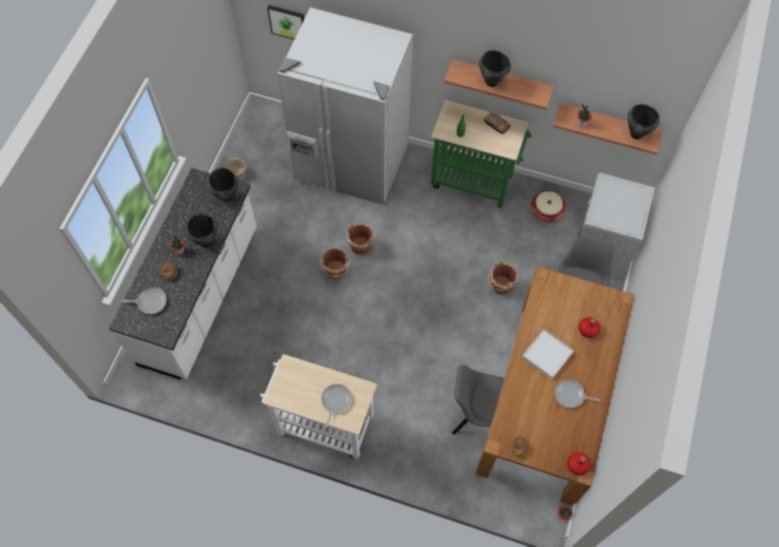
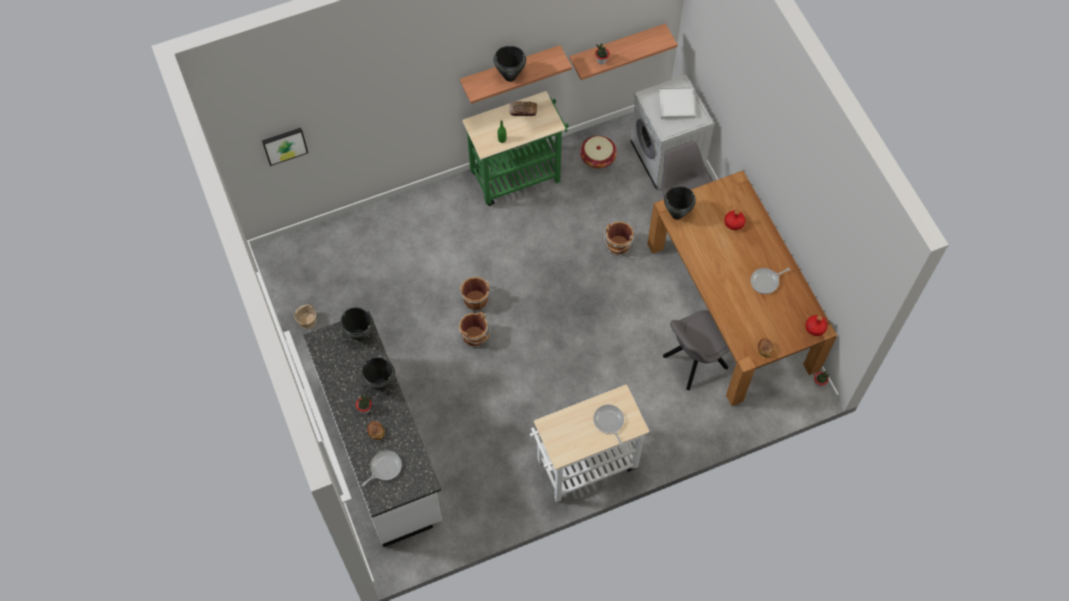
camera: 40 degrees left, 0 degrees up
white fridge [277,8,413,205] -> none
white tray [522,329,574,379] -> white tray moved to [658,87,696,119]
black cooking pot [627,104,660,139] -> black cooking pot moved to [664,186,696,219]

